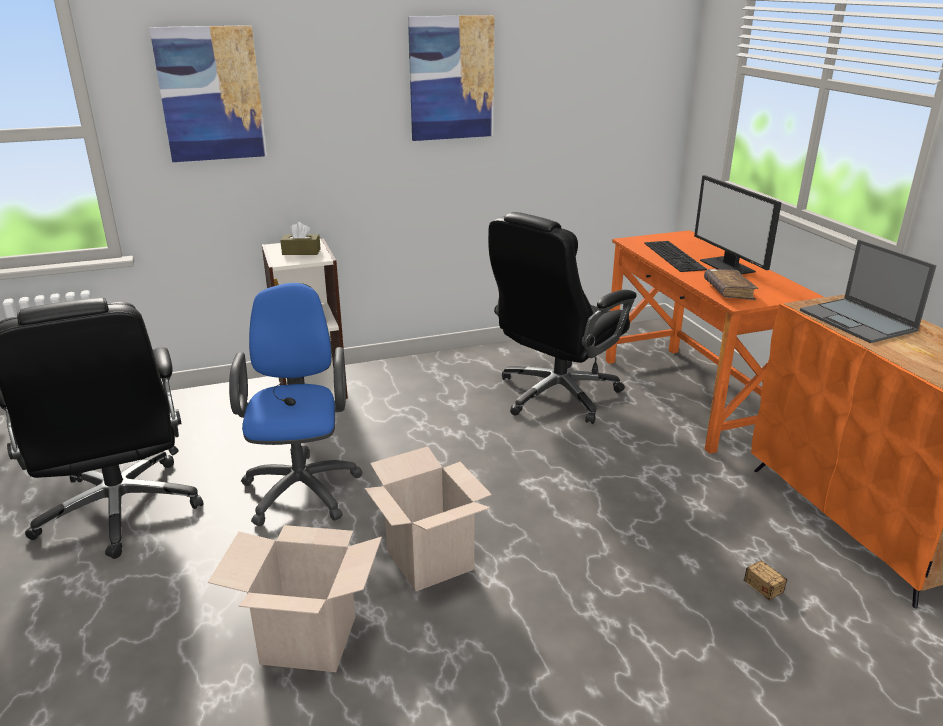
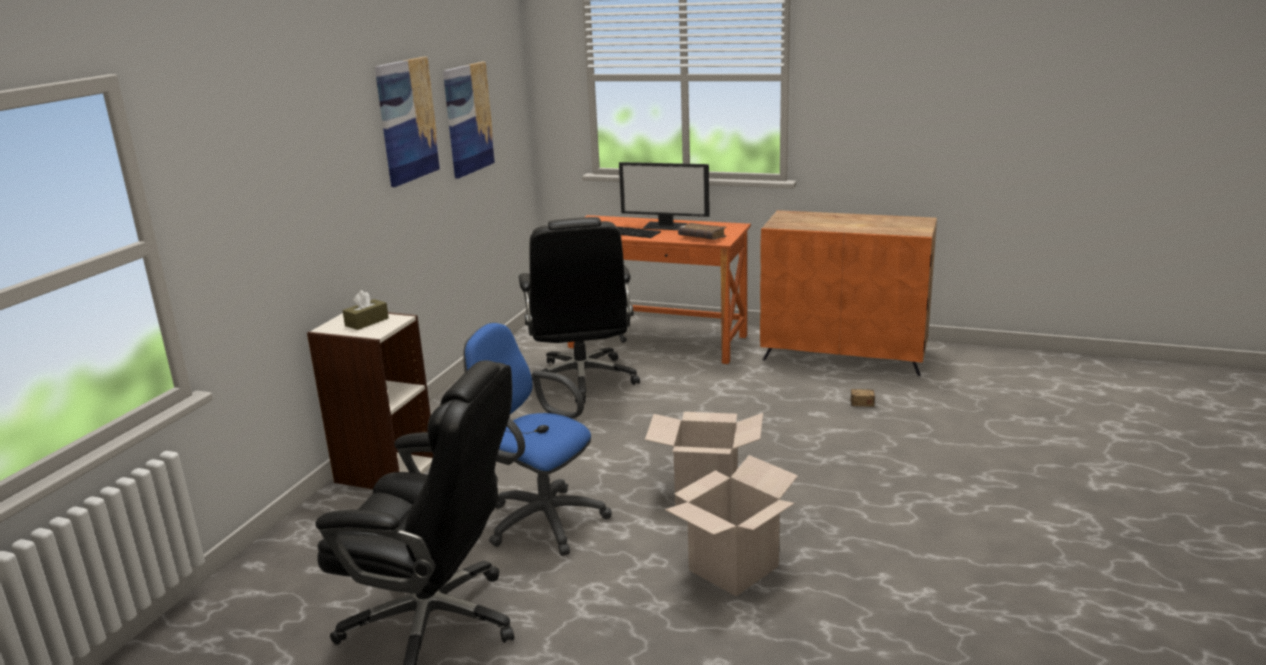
camera: 50 degrees left, 5 degrees down
picture [149,25,267,162] -> picture moved to [443,62,495,179]
laptop [800,239,937,343] -> none

